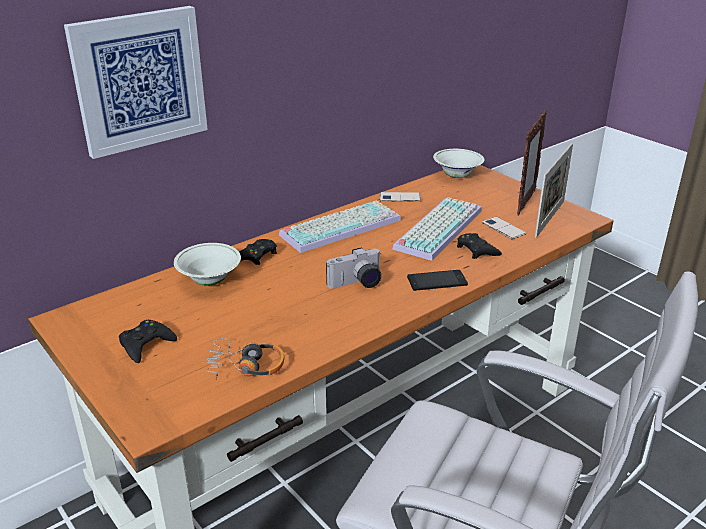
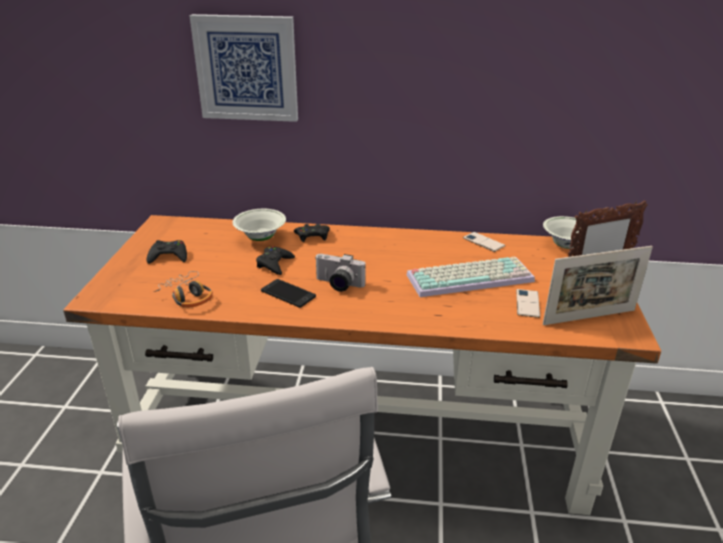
camera: 45 degrees right, 0 degrees up
keyboard [279,201,401,253] -> none
phone [407,270,468,291] -> phone moved to [261,279,316,308]
black game controller [457,233,502,259] -> black game controller moved to [256,246,295,275]

